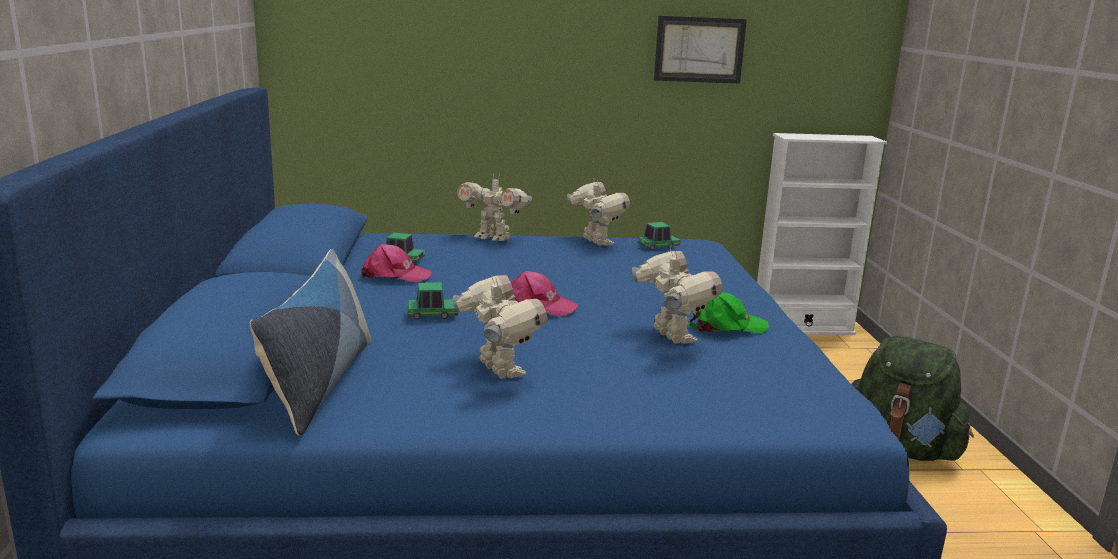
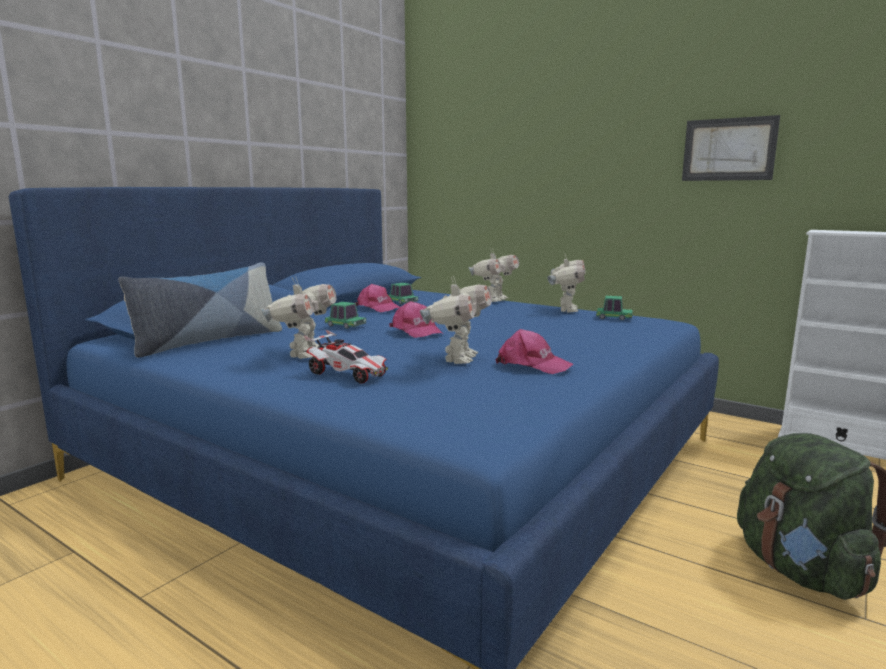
camera: 40 degrees right, 5 degrees down
toy robot [457,173,532,241] -> toy robot turned 120 degrees counterclockwise [468,249,519,302]
green cap [689,292,769,334] -> pink cap [495,329,573,374]
none -> toy car [304,330,388,383]

